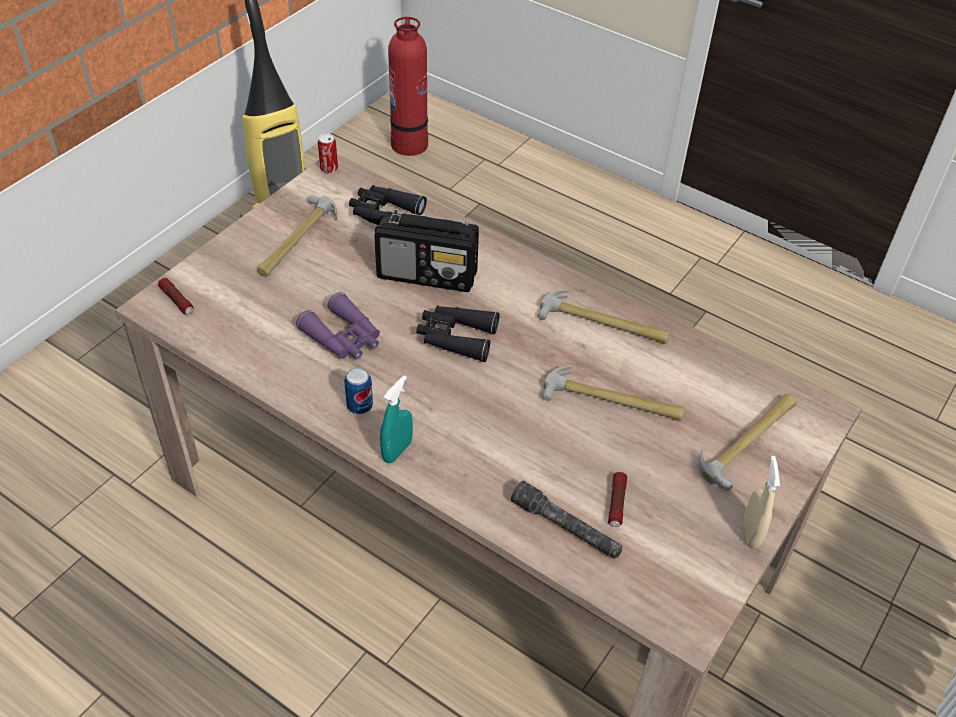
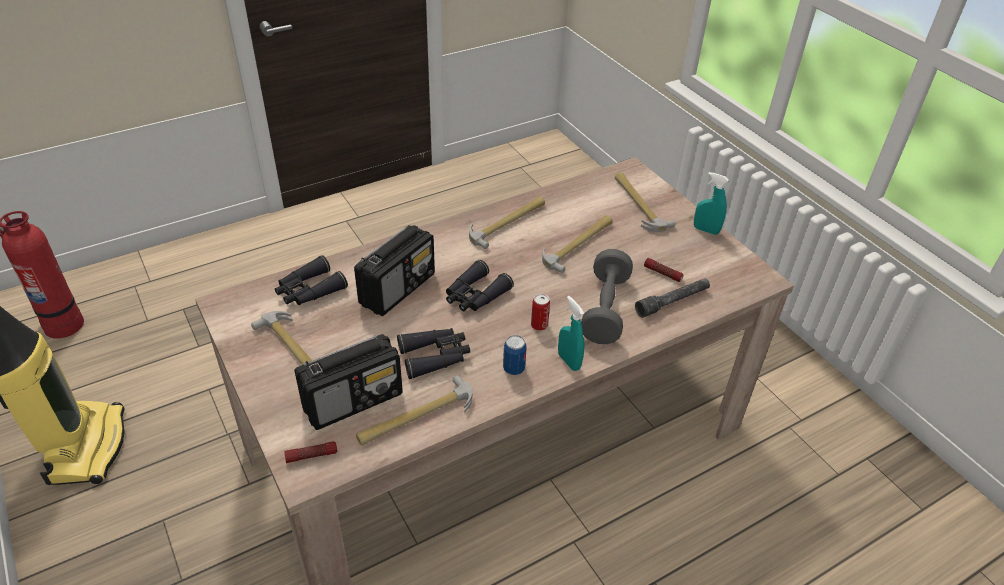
camera: 65 degrees left, 5 degrees down
purple binoculars [296,292,380,359] -> black binoculars [397,328,470,379]
can [318,133,338,173] -> can moved to [531,294,550,331]
beige spray bottle [744,456,780,548] -> turquoise spray bottle [694,172,729,235]
none -> radio [295,334,403,430]
none -> hammer [356,375,472,445]
none -> grey dumbbell [581,249,633,344]

